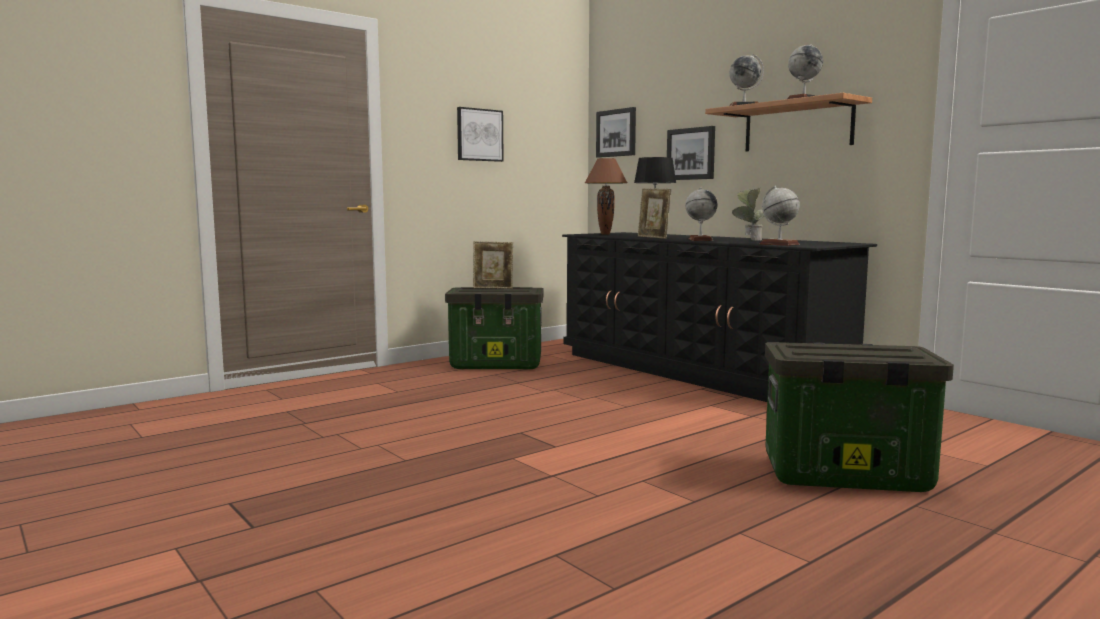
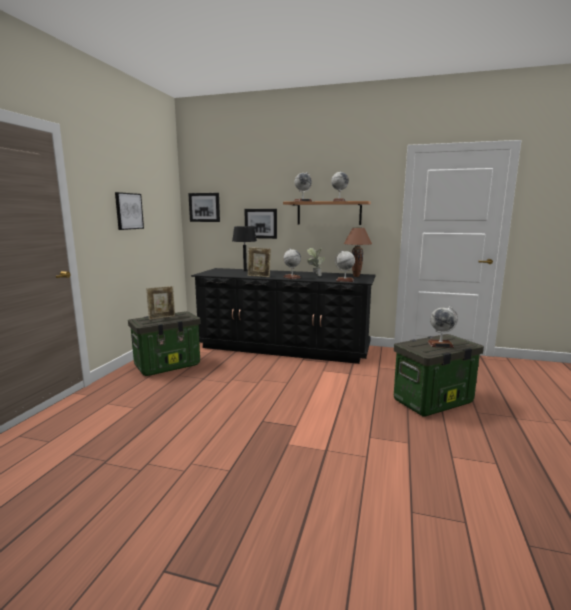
camera: 35 degrees left, 5 degrees up
brown table lamp [585,158,627,235] -> brown table lamp moved to [344,228,372,277]
none -> globe [428,307,458,348]

